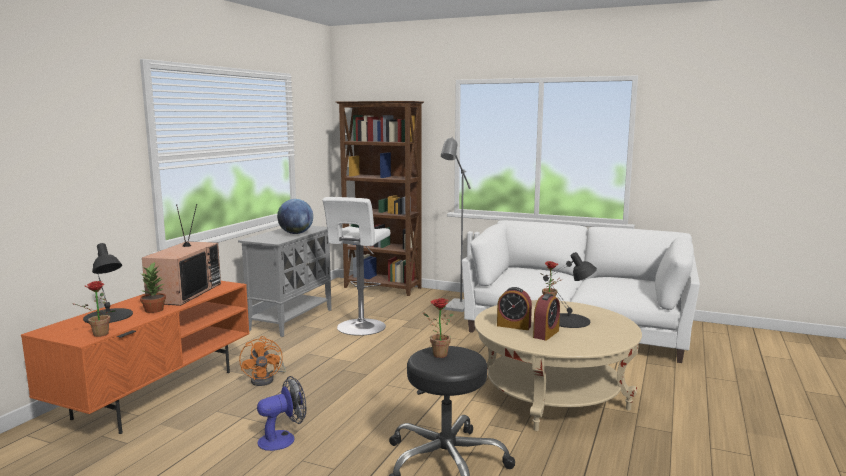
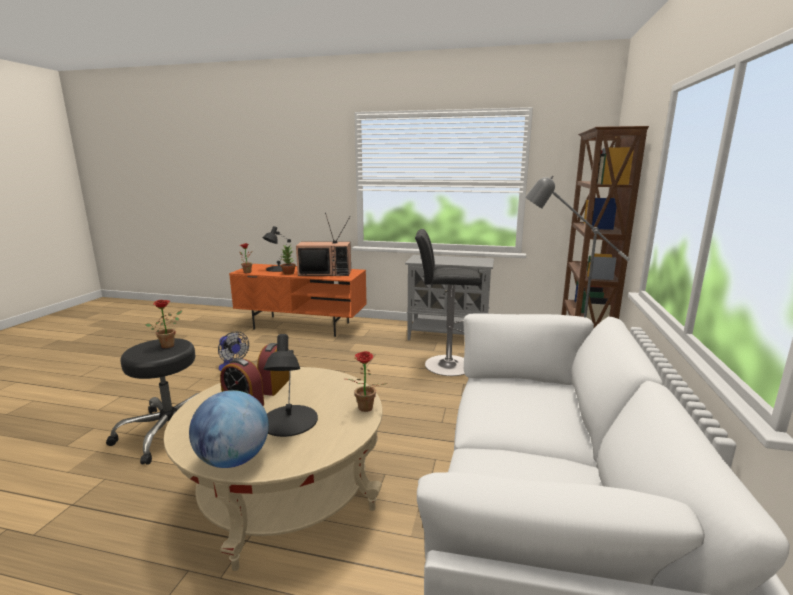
camera: 80 degrees right, 5 degrees up
orange fan [239,336,286,386] -> none
globe [277,199,313,234] -> globe moved to [189,390,269,468]
white stool [323,197,391,336] -> black stool [415,229,482,376]

